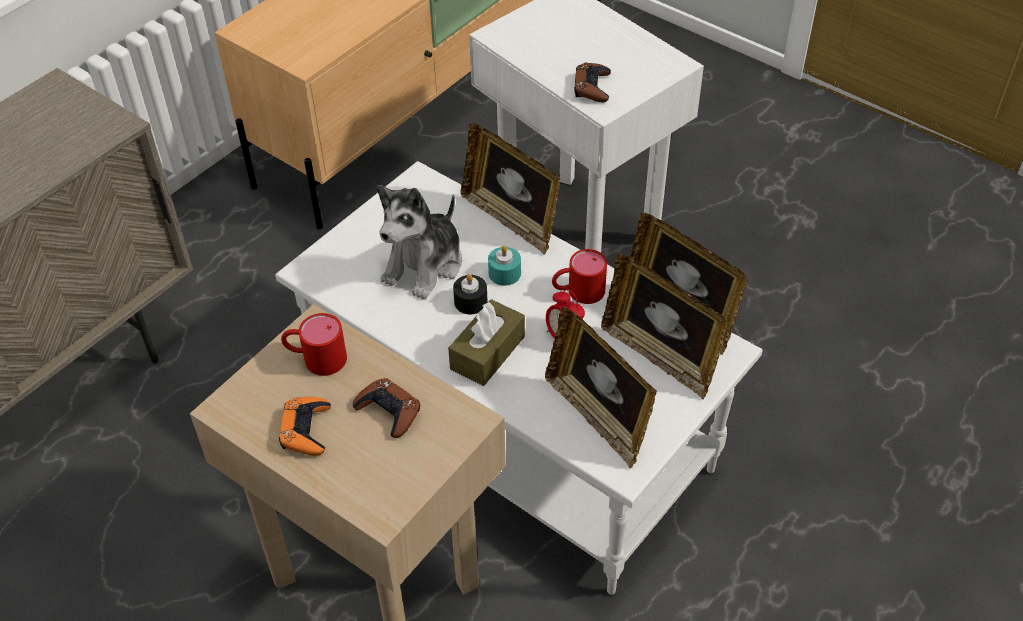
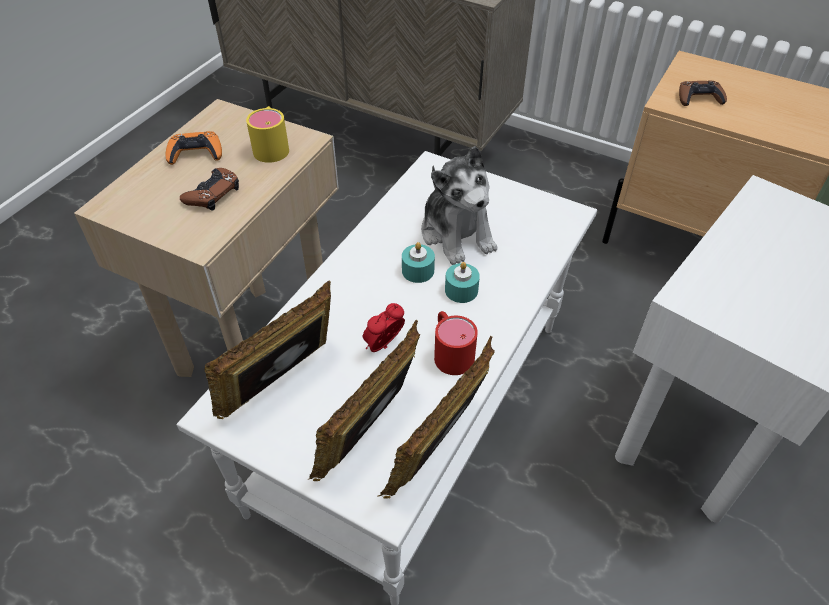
camera: 80 degrees right, 0 degrees up
red mug [281,313,347,376] -> yellow mug [246,106,289,163]
plush toy [377,185,462,300] -> plush toy turned 135 degrees counterclockwise [421,146,497,265]
brown tissue box [448,299,525,386] -> none
black candle [453,274,488,314] -> turquoise candle [402,242,435,283]
picture frame [461,123,560,255] -> none
brown game controller [574,62,611,103] -> brown game controller moved to [679,80,727,106]

